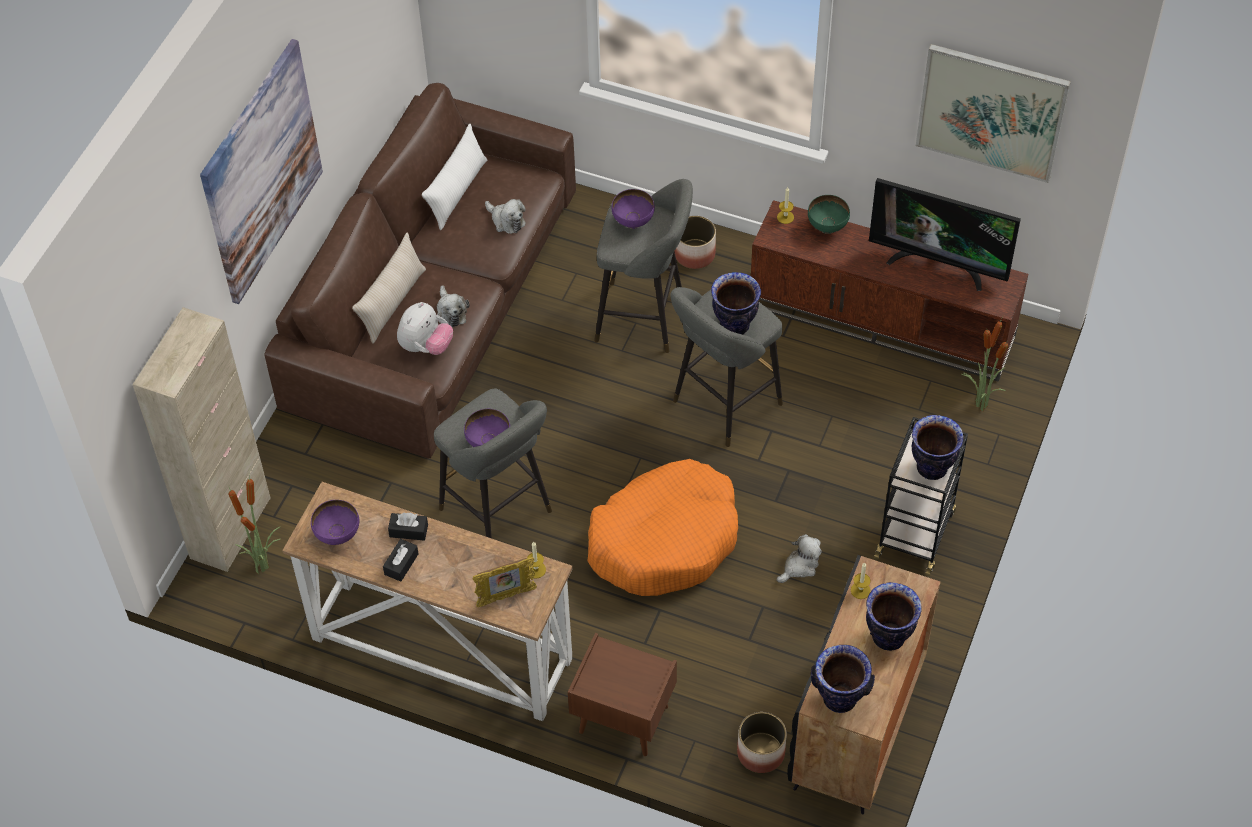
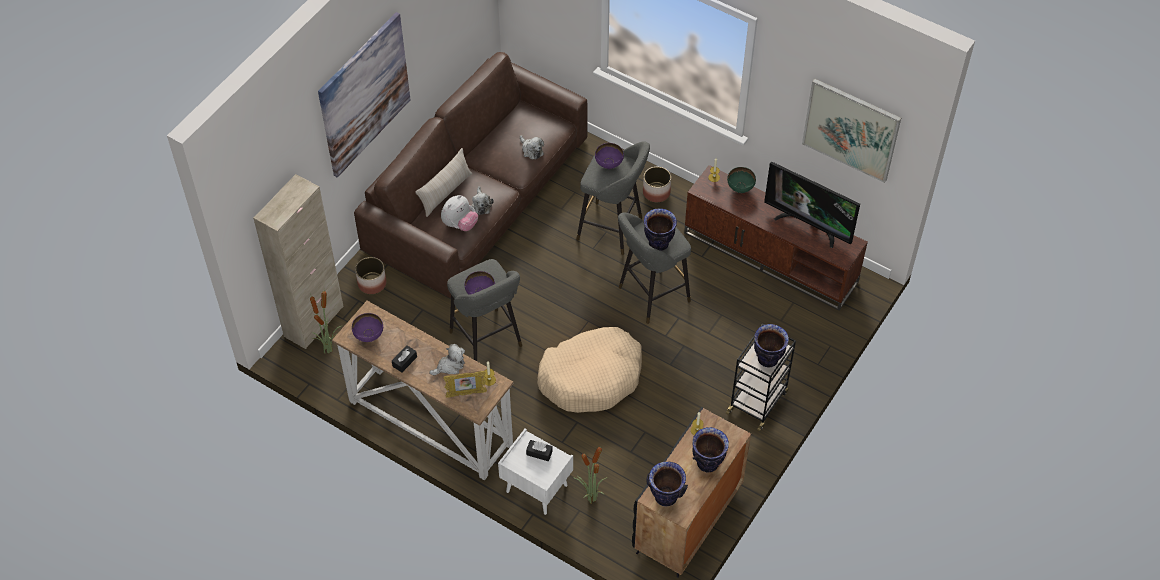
camera: 10 degrees right, 0 degrees up
black tissue box [388,513,428,541] -> black tissue box moved to [526,440,553,461]
white pillow [422,124,487,230] -> none
brown nightstand [568,633,677,756] -> white nightstand [498,429,573,515]
orange dog bed [588,459,738,596] -> beige dog bed [537,327,642,413]
planter [737,712,787,773] -> planter moved to [355,257,386,294]
plush toy [776,534,822,583] -> plush toy moved to [429,344,465,375]
potted plant [961,319,1008,411] -> potted plant moved to [573,446,607,504]

